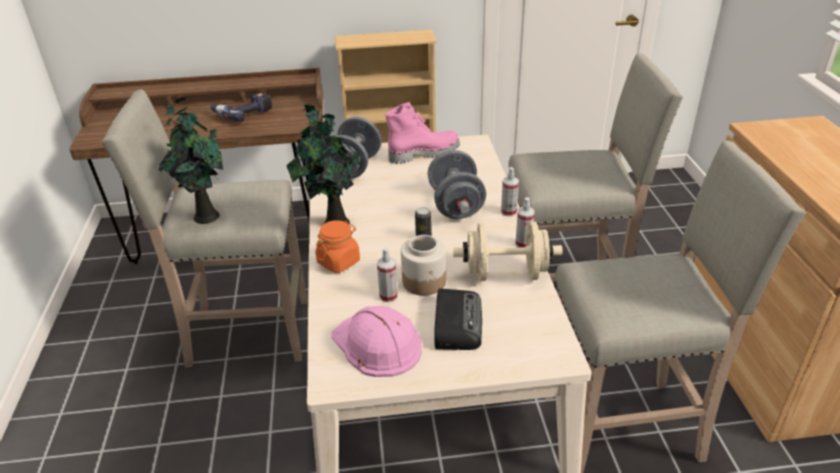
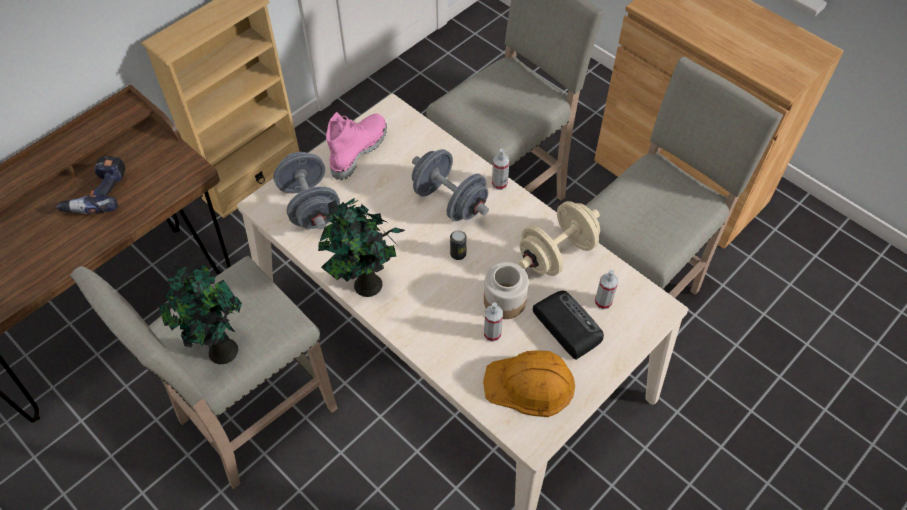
camera: 40 degrees left, 20 degrees up
orange jar [315,220,360,273] -> none
pink hard hat [331,306,422,377] -> orange hard hat [483,350,575,417]
spray bottle [515,197,535,248] -> spray bottle moved to [595,270,618,310]

